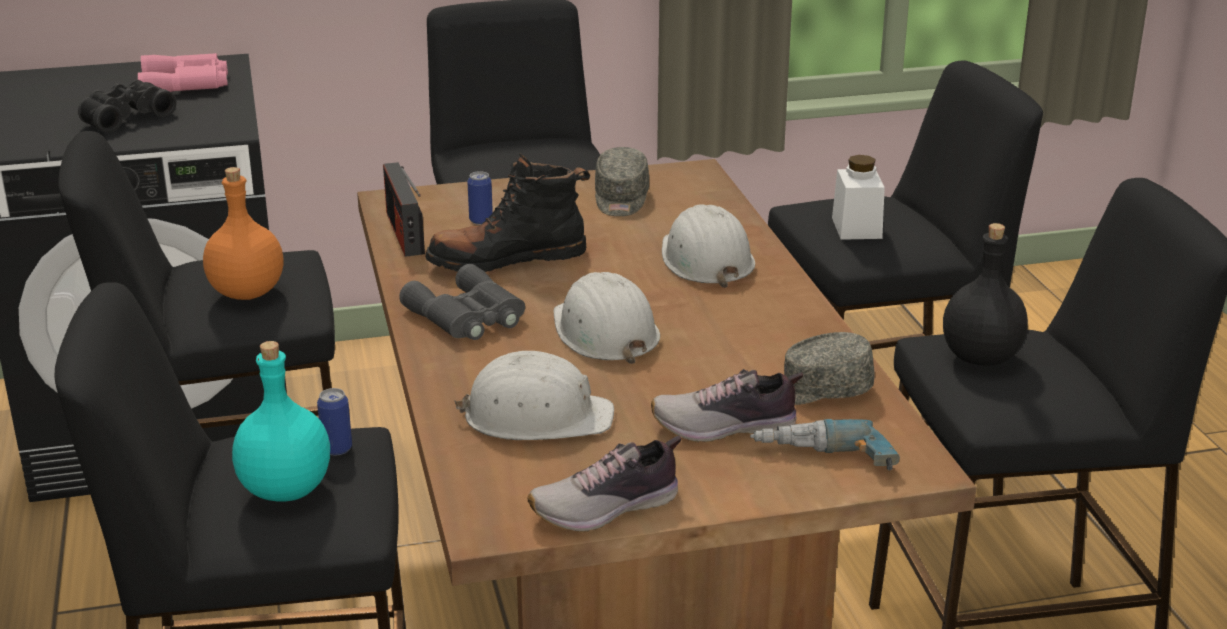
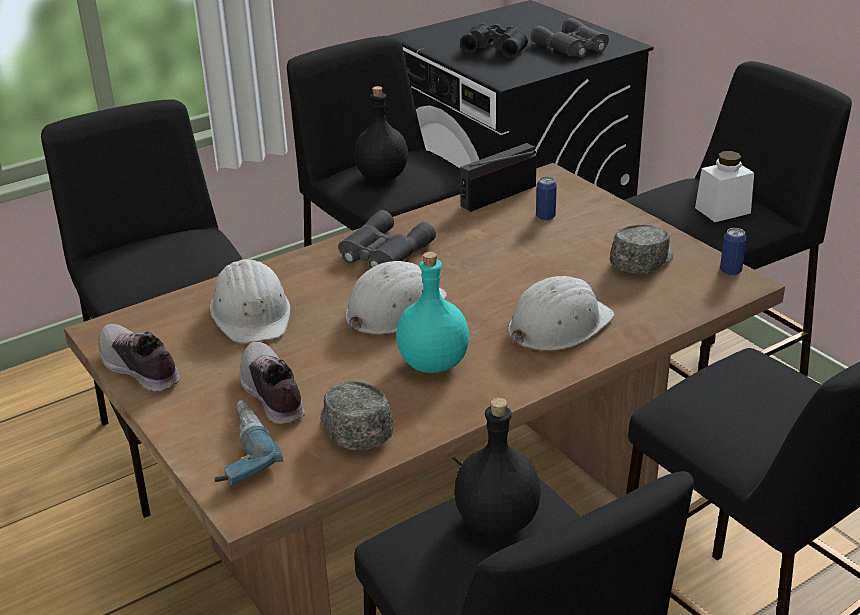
camera: 70 degrees right, 5 degrees up
pink binoculars [138,53,228,92] -> grey binoculars [531,18,609,57]
orange bottle [203,167,283,300] -> black bottle [354,86,408,181]
turquoise bottle [232,341,330,501] -> turquoise bottle moved to [396,252,469,373]
can [317,388,352,456] -> can moved to [720,228,747,276]
black boot [425,153,590,272] -> none
grey cap [595,147,649,216] -> grey cap turned 150 degrees clockwise [610,224,674,274]
white jar [832,155,885,240] -> white jar moved to [695,151,754,222]

